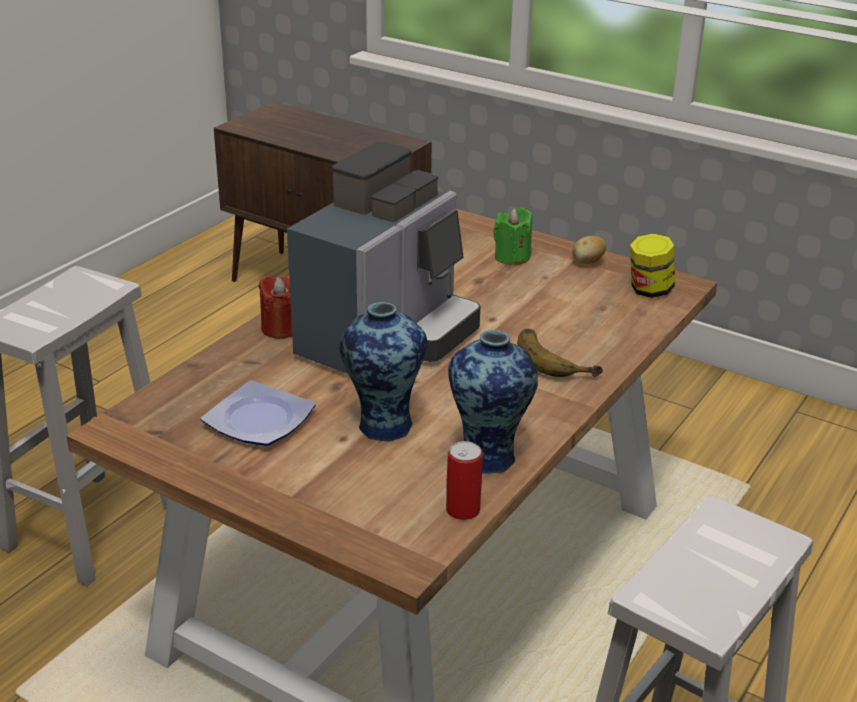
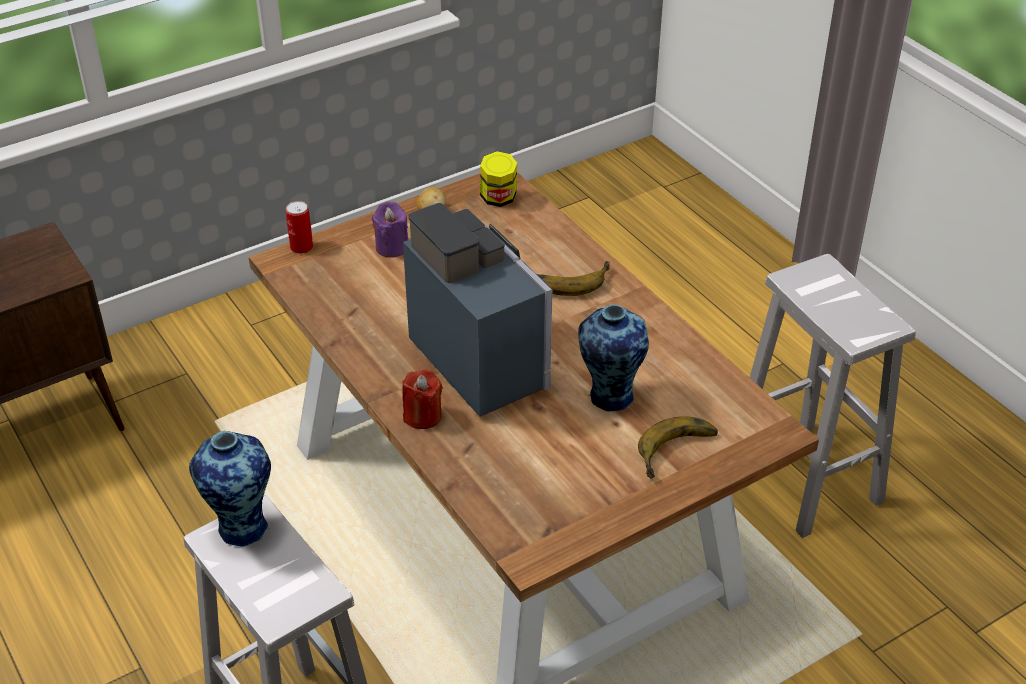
camera: 65 degrees left, 10 degrees up
plate [200,380,316,446] -> none
can [446,441,482,520] -> can moved to [285,201,313,254]
vase [448,330,538,475] -> vase moved to [189,431,271,547]
green candle [493,208,533,266] -> purple candle [372,202,408,258]
none -> banana [638,416,718,479]

